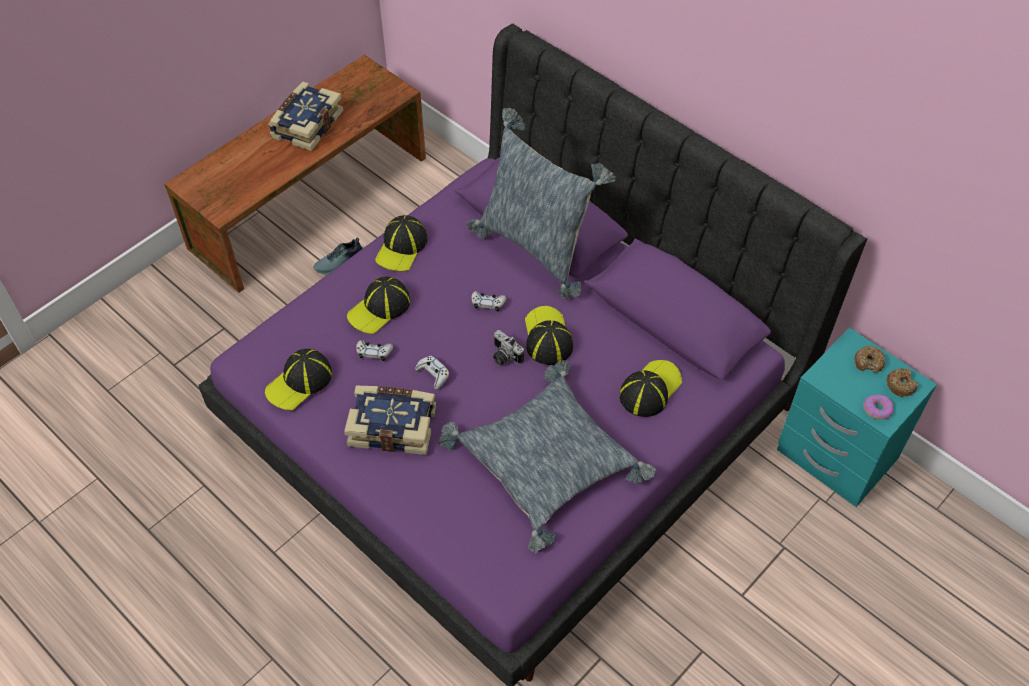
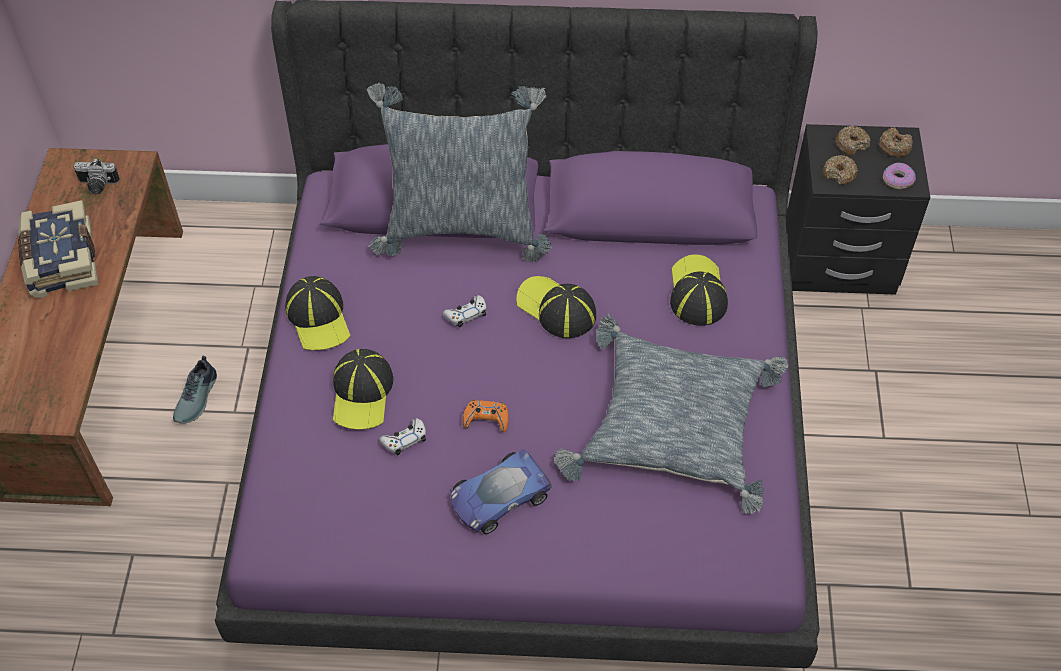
camera: 40 degrees left, 0 degrees up
cap [265,349,332,411] -> none
book [344,386,436,455] -> toy car [450,449,552,534]
white game controller [415,356,449,389] -> orange game controller [463,400,509,432]
camera [493,330,524,365] -> camera moved to [74,158,120,194]
turquoise nightstand [777,328,937,507] -> black nightstand [787,124,931,295]
none -> donut [823,155,858,185]

